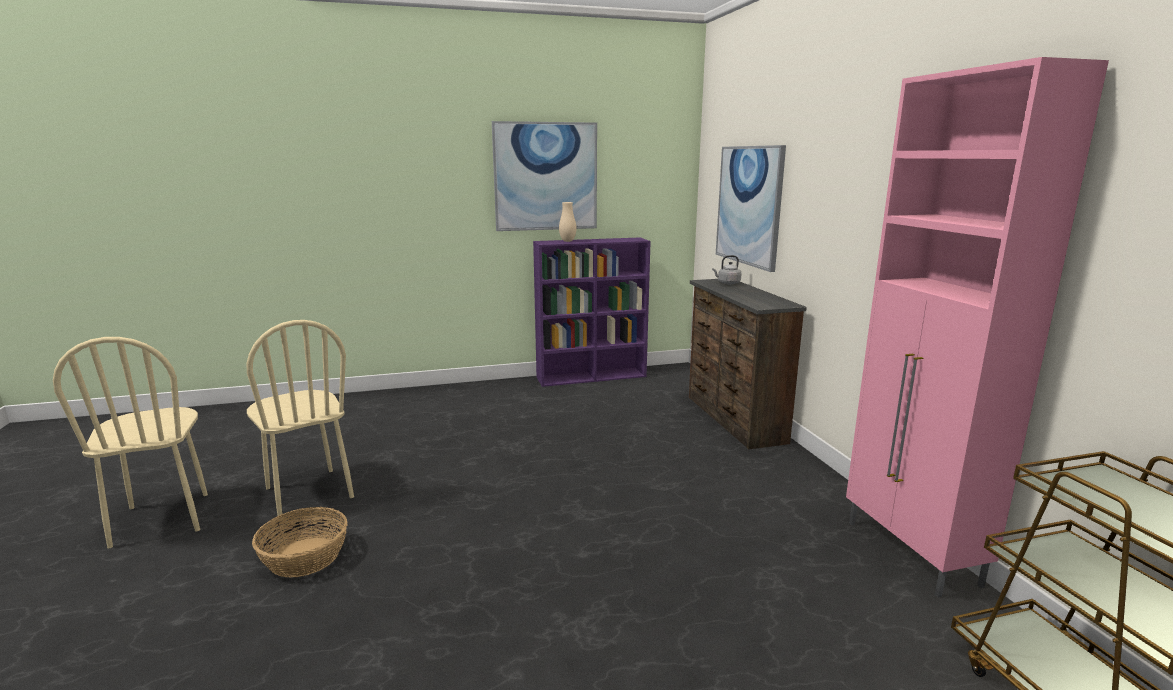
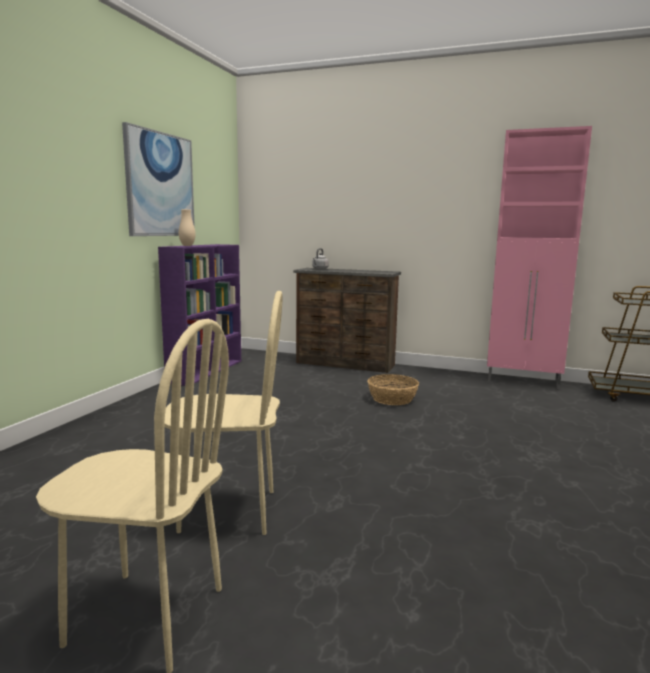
camera: 55 degrees left, 5 degrees down
basket [252,507,348,578] -> basket moved to [367,374,419,405]
picture [716,145,786,272] -> none

